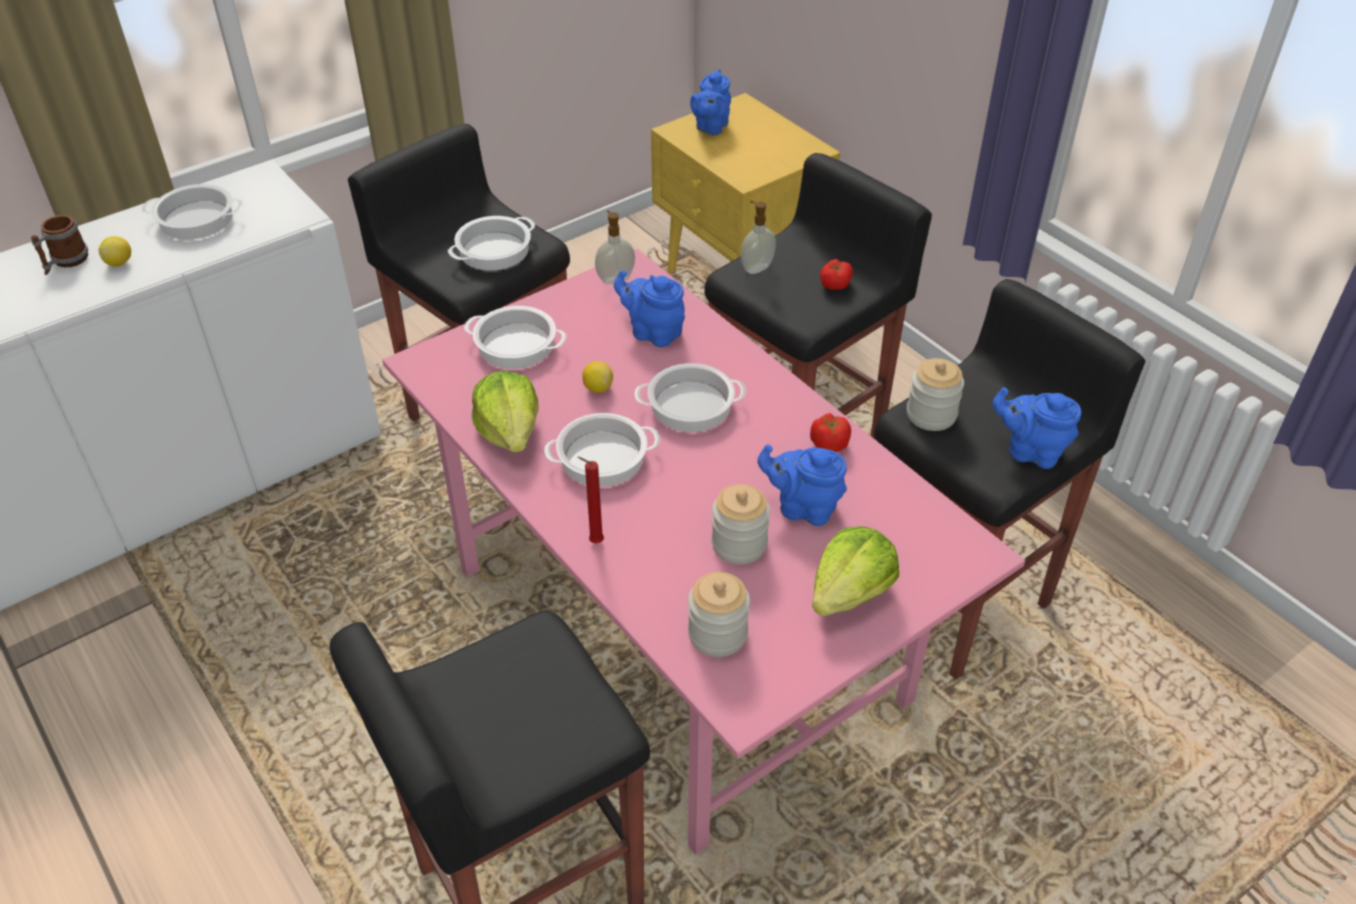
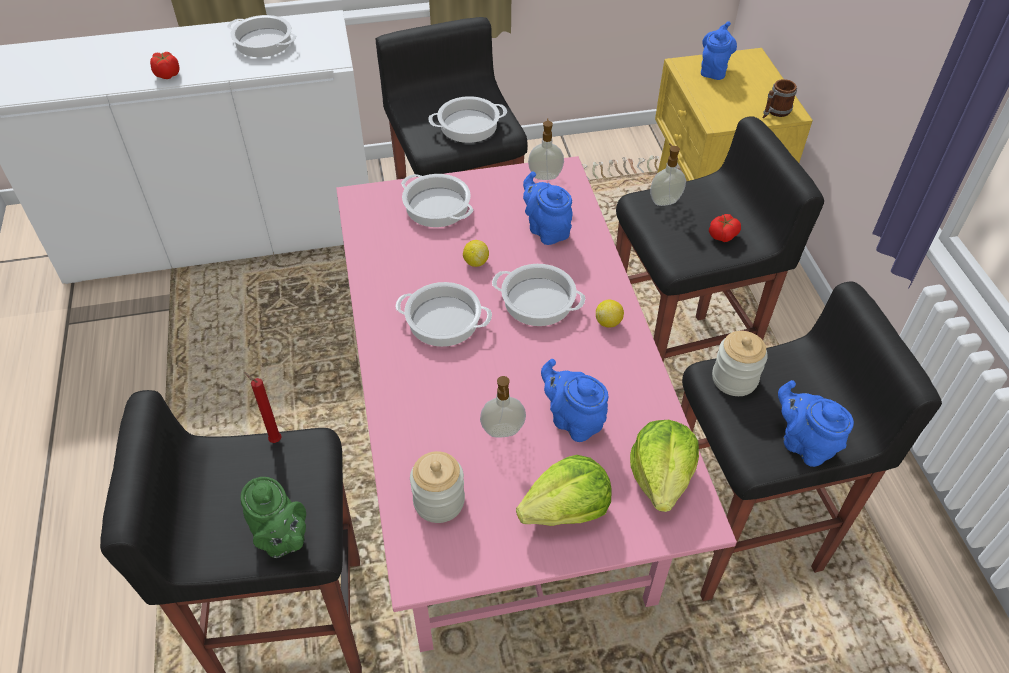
camera: 25 degrees right, 5 degrees up
mug [31,215,88,275] -> mug moved to [763,79,797,118]
lemon [99,236,131,267] -> lemon moved to [596,300,624,327]
lettuce [472,371,539,453] -> lettuce moved to [630,420,699,512]
red candle [577,457,604,543] -> red candle moved to [244,372,281,443]
blue teapot [690,69,731,135] -> blue teapot turned 150 degrees clockwise [701,21,737,80]
jar [711,484,770,564] -> soap dispenser [480,376,526,438]
tomato [810,413,851,452] -> tomato moved to [150,52,179,79]
none -> green teapot [241,477,306,558]

